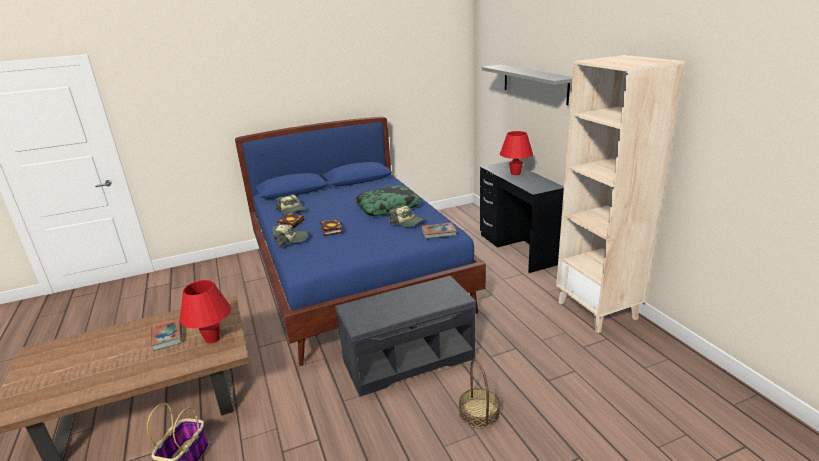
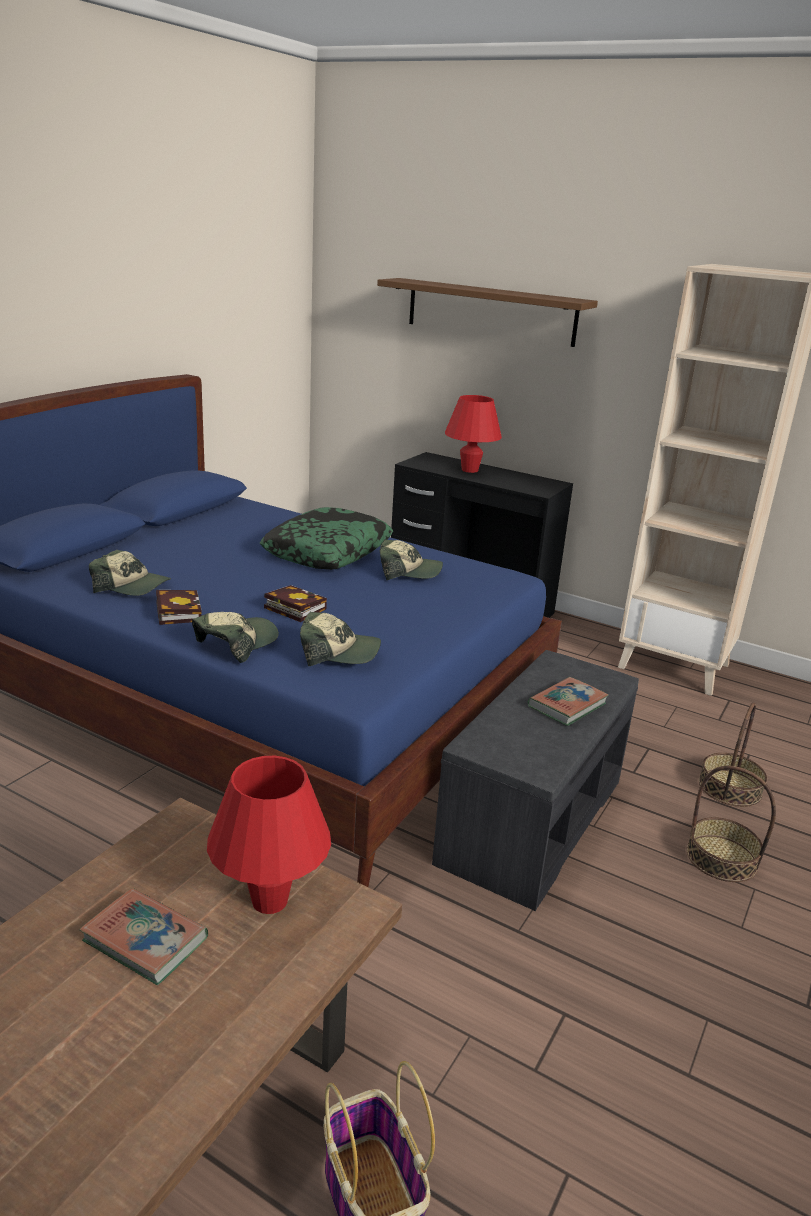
camera: 40 degrees left, 0 degrees up
book [421,223,457,239] -> book moved to [527,677,609,726]
grey shelf [482,65,572,105] -> brown shelf [377,278,598,347]
none -> cap [300,612,381,666]
none -> basket [699,703,767,807]

